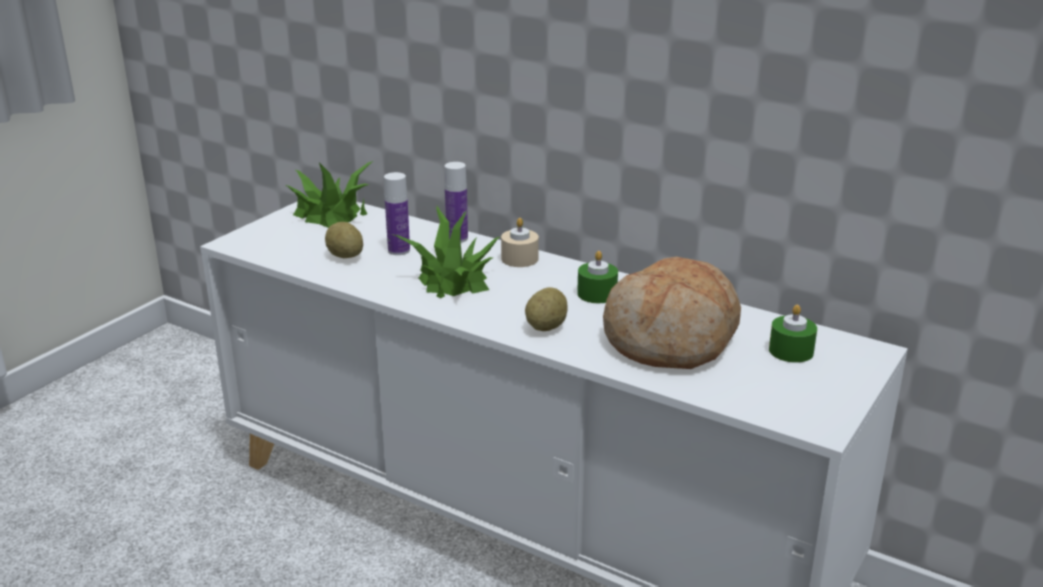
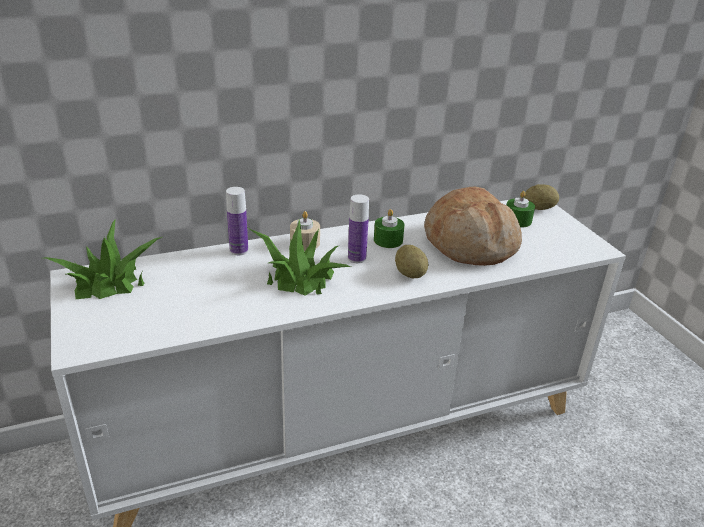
camera: 55 degrees left, 5 degrees up
potato [325,222,363,258] -> potato moved to [524,184,559,210]
bottle [384,172,410,255] -> bottle moved to [348,195,369,263]

